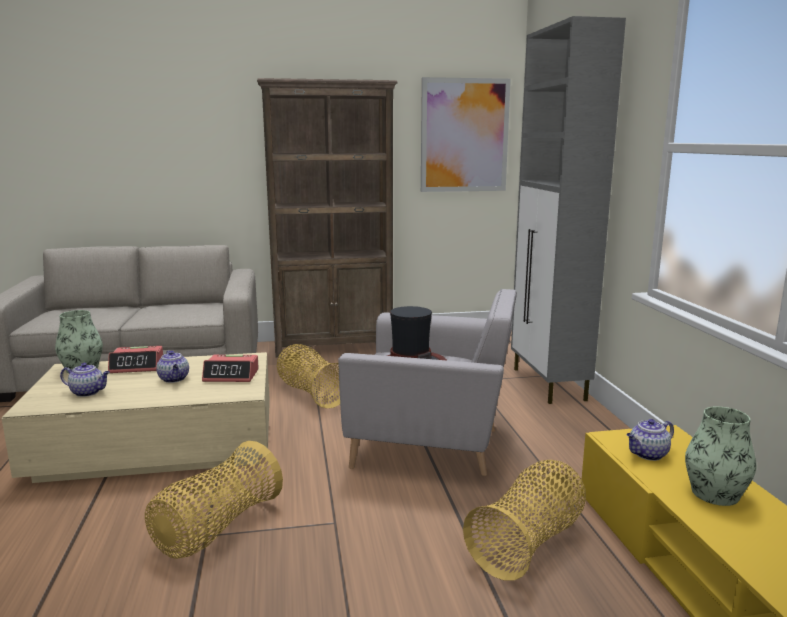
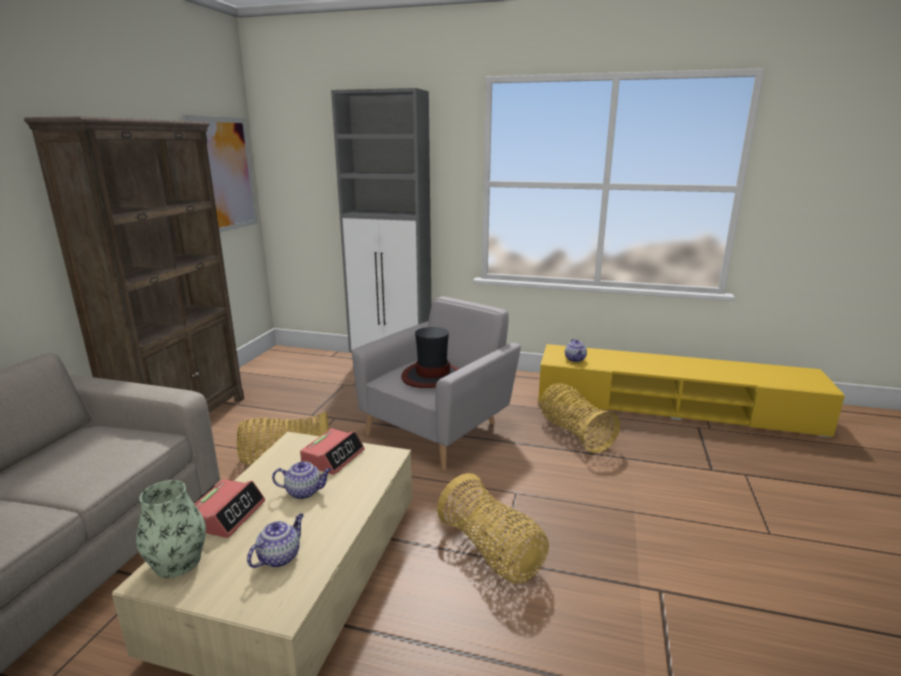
camera: 65 degrees left, 5 degrees up
vase [685,406,757,506] -> none

